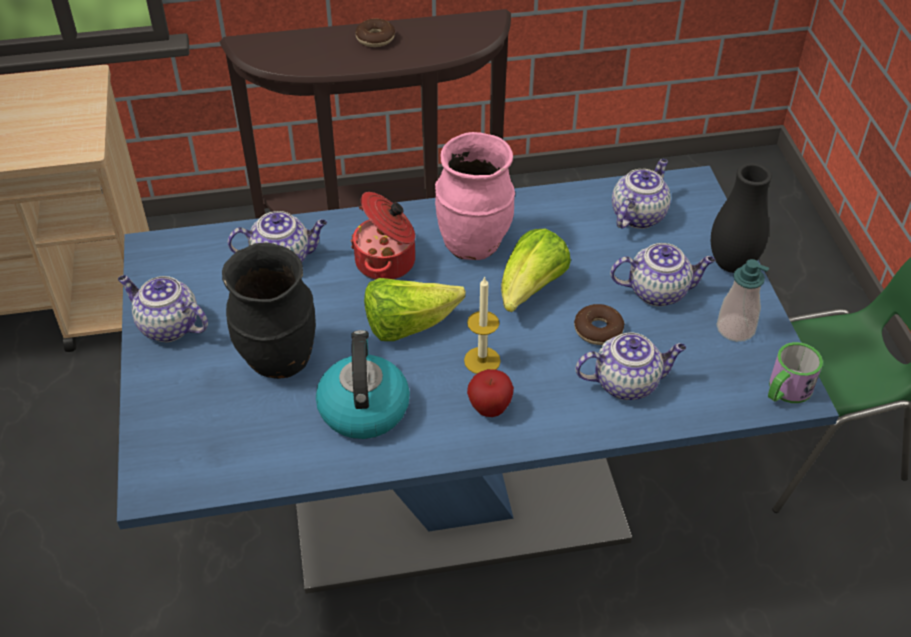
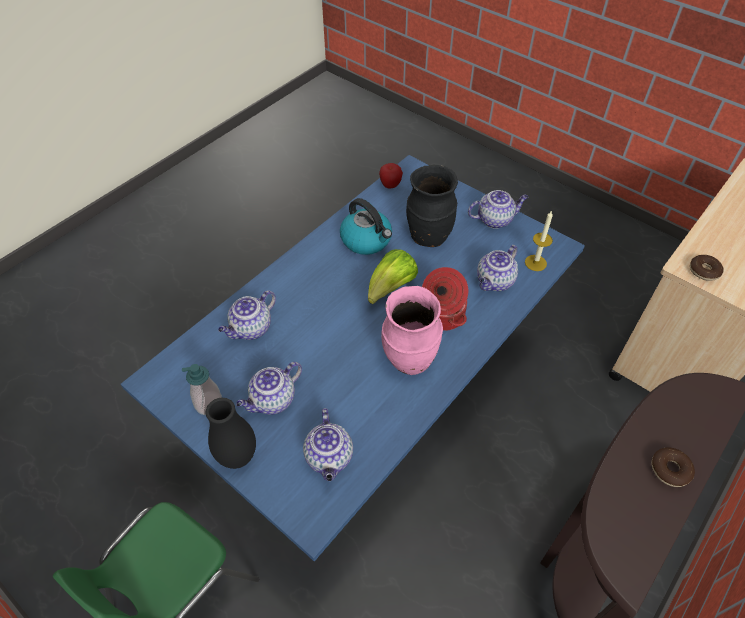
camera: 140 degrees right, 5 degrees up
candle [464,276,501,374] -> candle moved to [525,210,553,271]
apple [467,369,514,417] -> apple moved to [379,163,403,188]
lettuce [501,229,571,312] -> none
donut [574,304,624,345] -> donut moved to [690,255,724,281]
mug [768,342,823,403] -> none

